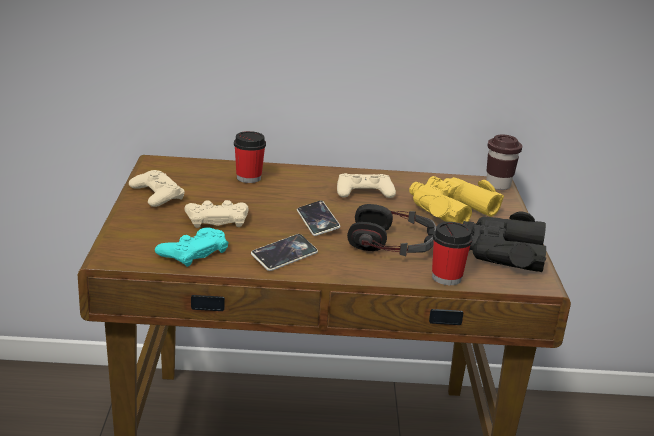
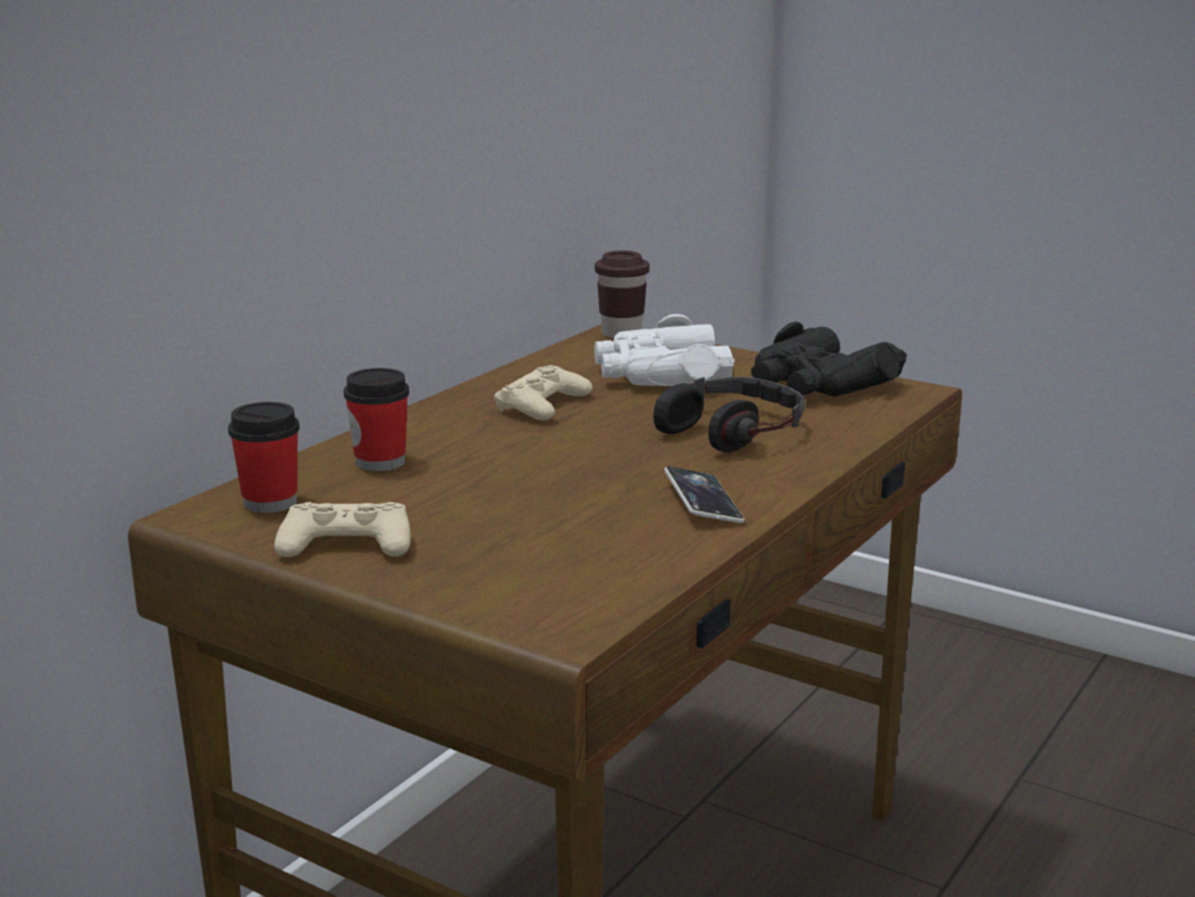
camera: 55 degrees left, 5 degrees down
turquoise game controller [155,228,229,267] -> none
beige game controller [184,200,249,228] -> none
phone [297,201,340,236] -> none
yellow binoculars [409,176,504,224] -> white binoculars [594,314,735,386]
cup [432,222,473,285] -> cup moved to [228,402,300,513]

